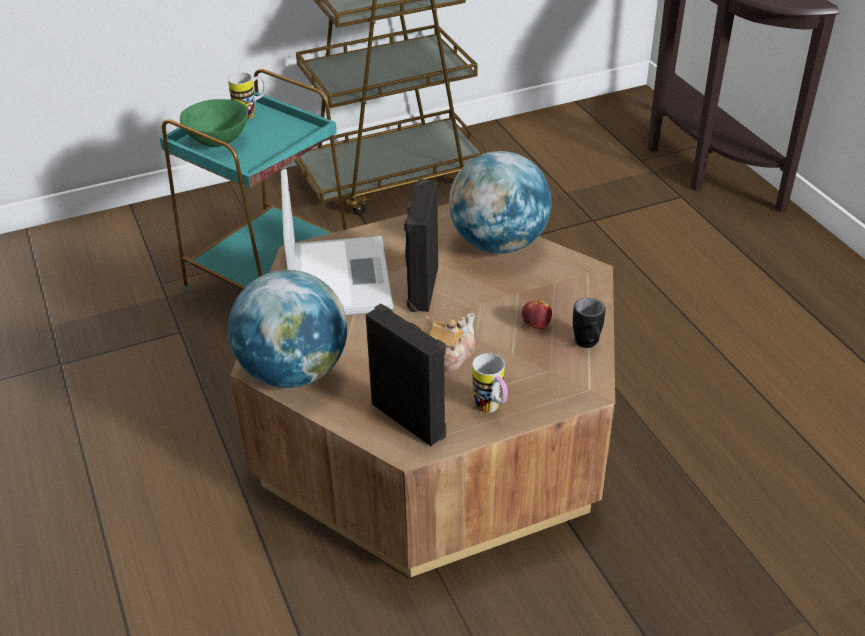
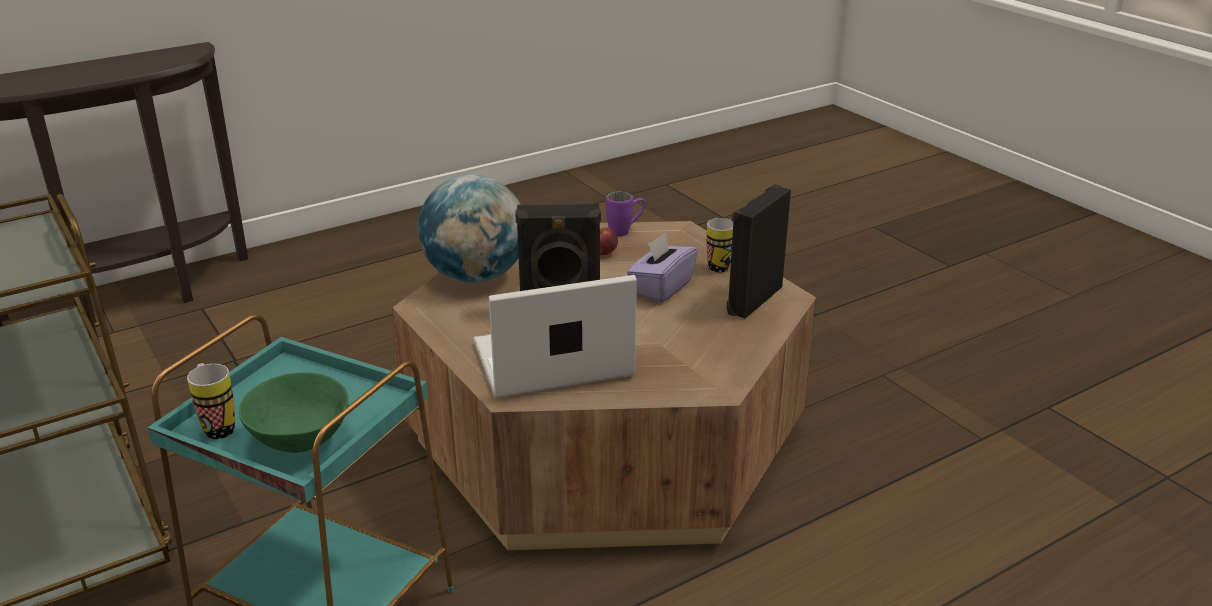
camera: 100 degrees left, 10 degrees down
globe [228,270,347,388] -> none
teapot [429,313,475,372] -> purple tissue box [627,233,698,303]
black mug [573,298,605,348] -> purple mug [606,191,645,236]

